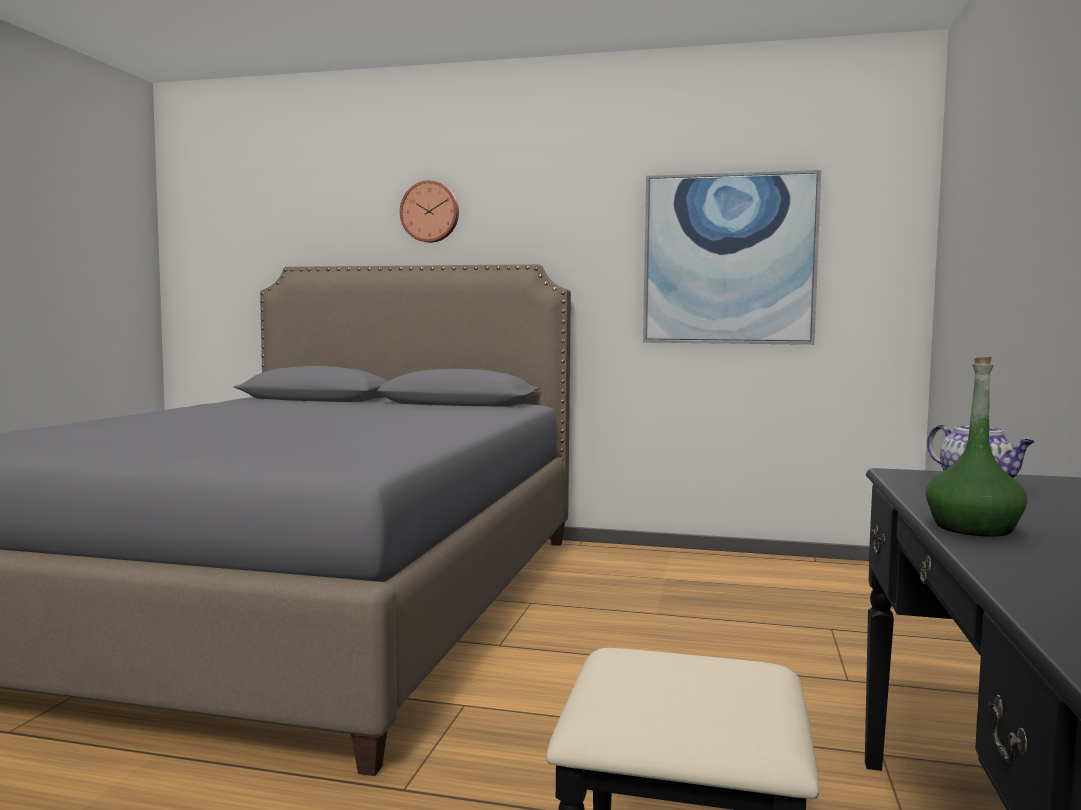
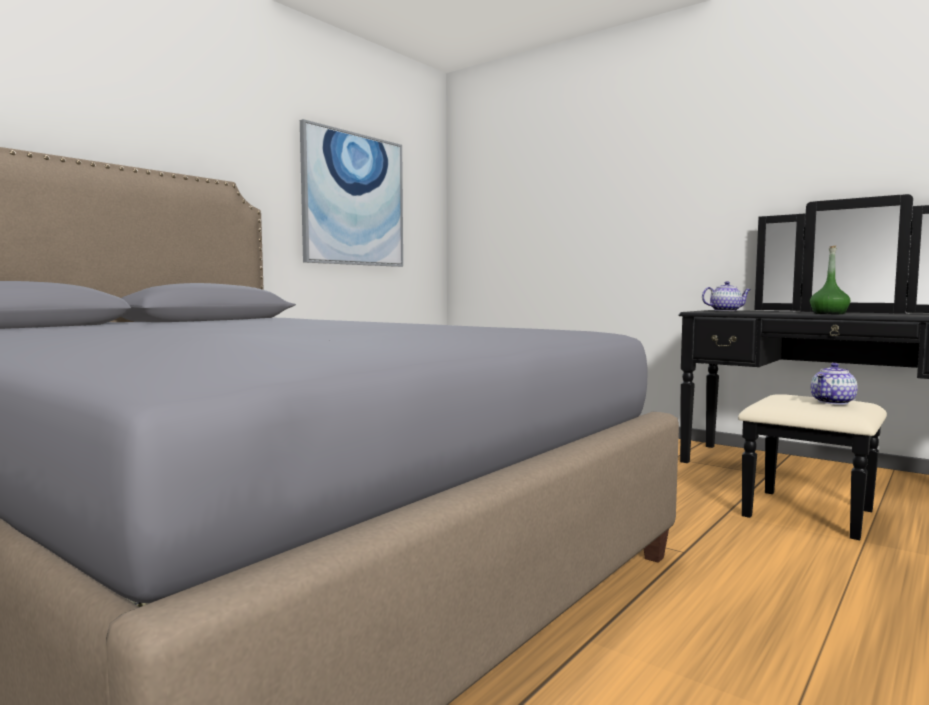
camera: 65 degrees left, 0 degrees up
wall clock [400,180,459,243] -> none
none -> teapot [811,363,858,405]

